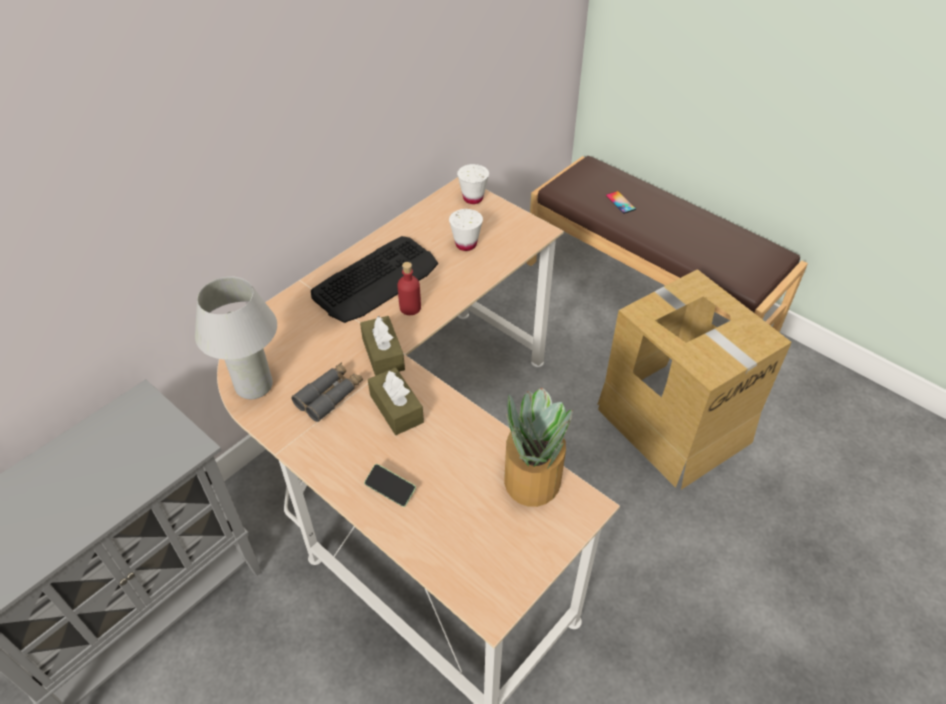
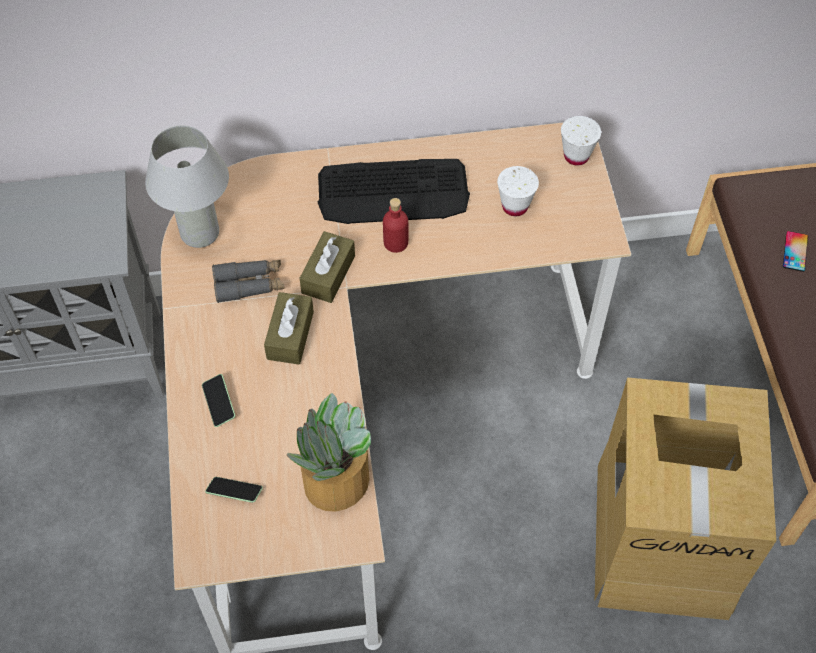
camera: 40 degrees right, 10 degrees up
none -> phone [205,477,263,503]

